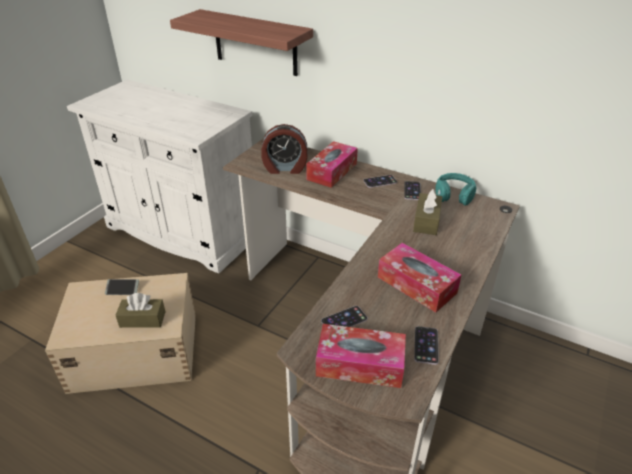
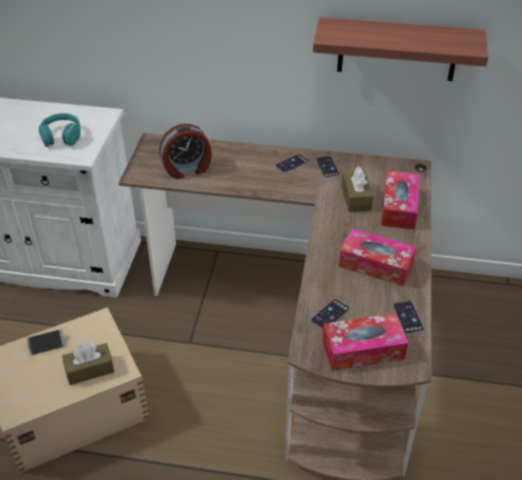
camera: 20 degrees left, 5 degrees up
shelf [170,9,313,76] -> shelf moved to [313,17,488,81]
tissue box [306,141,358,188] -> tissue box moved to [381,171,419,230]
turquoise headphones [435,173,476,205] -> turquoise headphones moved to [39,113,81,147]

